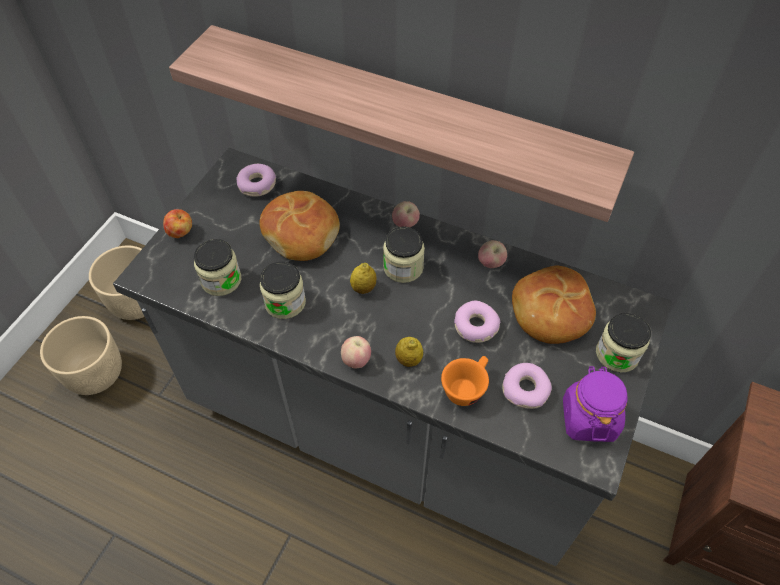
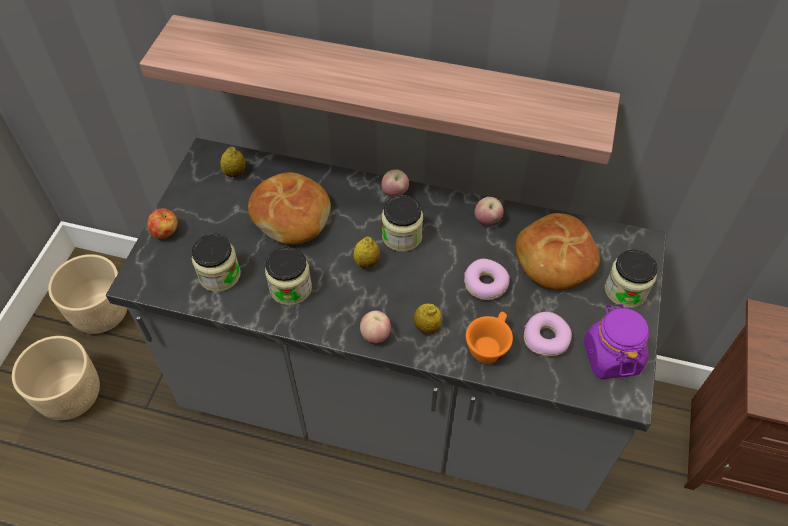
camera: 10 degrees left, 0 degrees up
donut [236,164,276,197] -> lemon [220,147,245,177]

